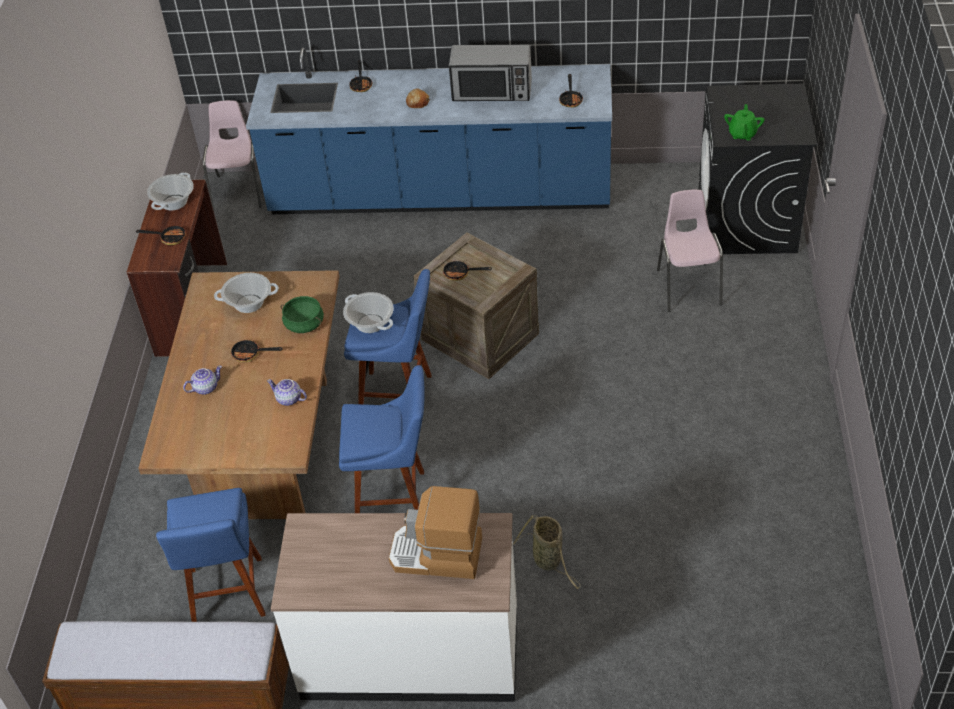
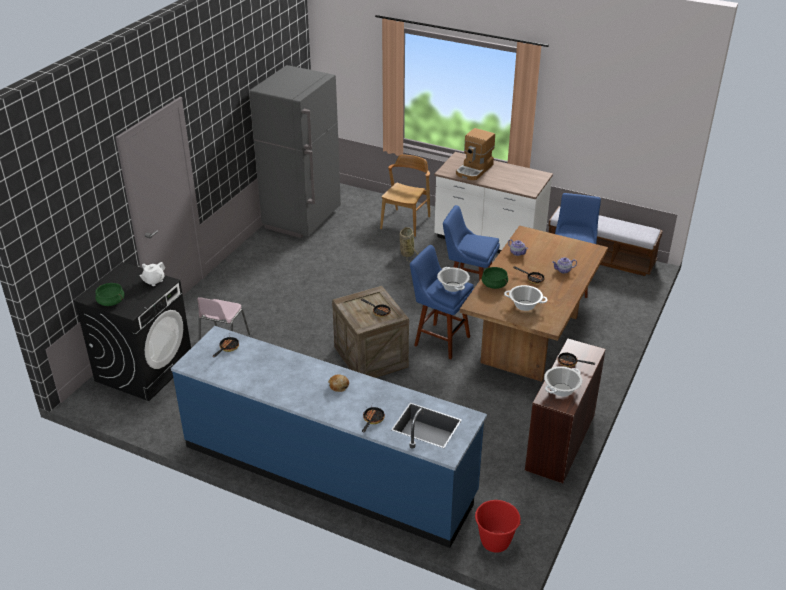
camera: 160 degrees left, 10 degrees down
pink chair [203,100,262,211] -> red bucket [475,500,521,553]
coffee machine [389,486,482,579] -> coffee machine turned 90 degrees clockwise [456,128,495,180]
microwave [449,45,532,101] -> none
green teapot [724,104,765,141] -> white teapot [140,262,165,286]
none -> green cooking pot [95,283,124,306]
none -> grey fridge [249,65,341,238]
none -> brown chair [380,154,430,237]

